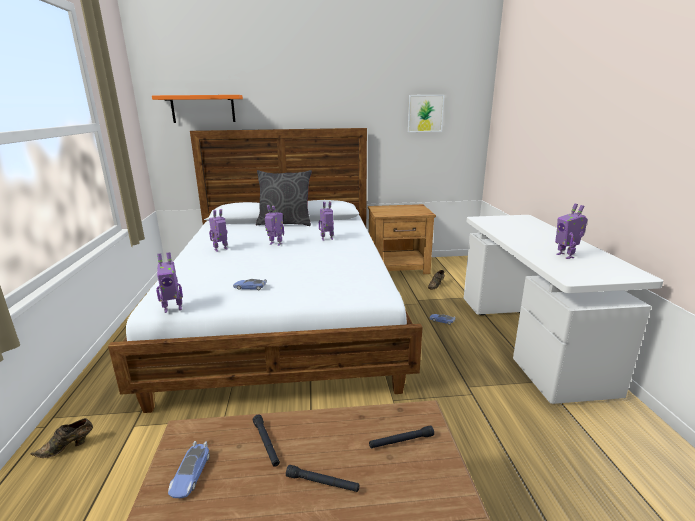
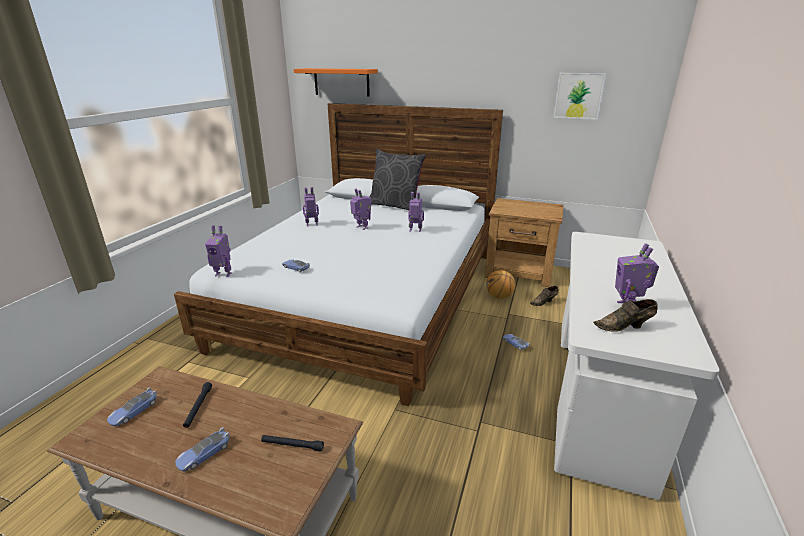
camera: 25 degrees right, 5 degrees up
brown shoe [31,418,93,458] -> brown shoe moved to [594,299,658,332]
black flashlight [286,465,360,492] -> toy car [175,427,230,472]
none -> basketball [486,270,515,299]

